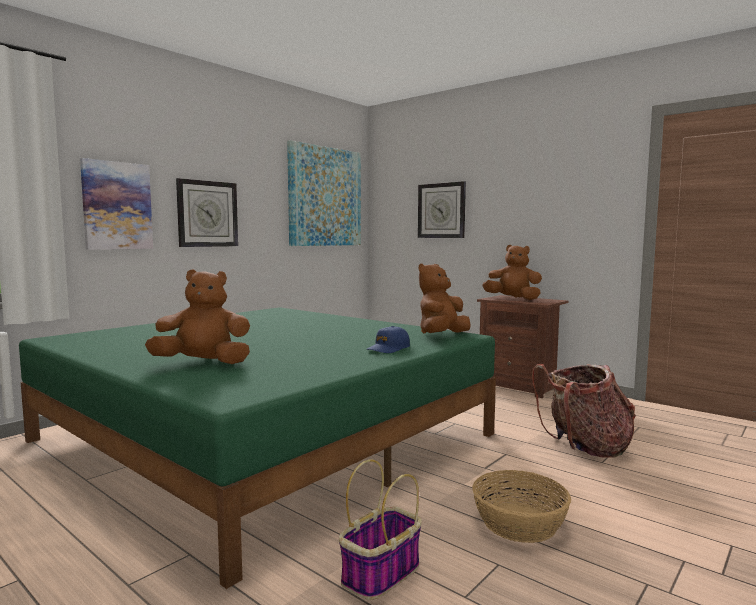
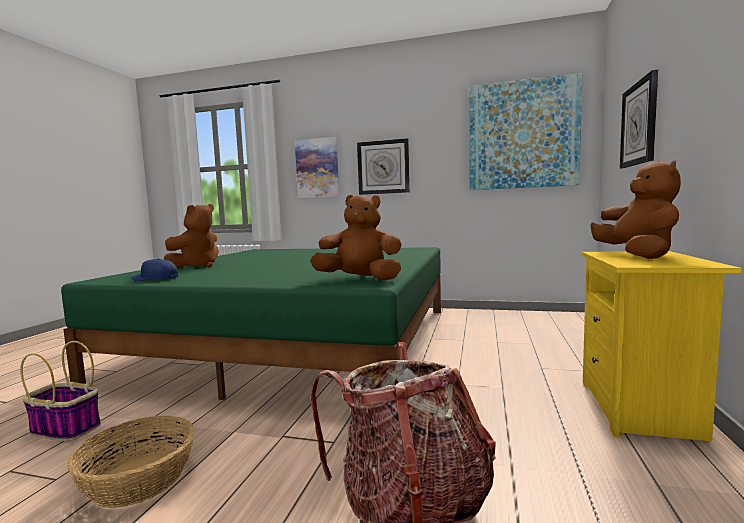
camera: 65 degrees right, 0 degrees up
brown plush toy [145,269,250,364] -> brown plush toy turned 60 degrees clockwise [164,204,219,269]
blue cap [367,326,410,353] -> blue cap moved to [131,258,179,281]
brown nightstand [477,295,569,398] -> yellow nightstand [581,251,741,441]

